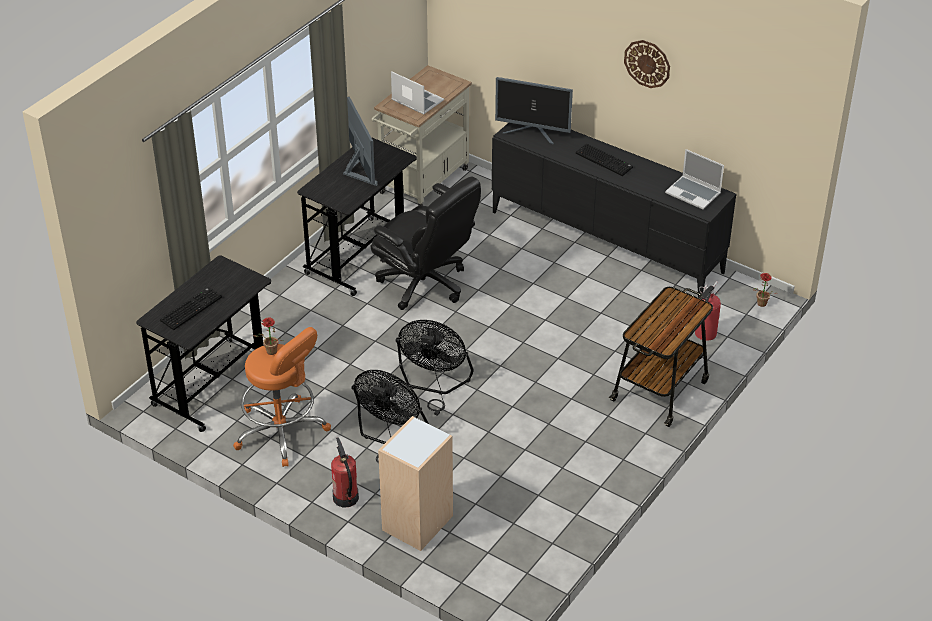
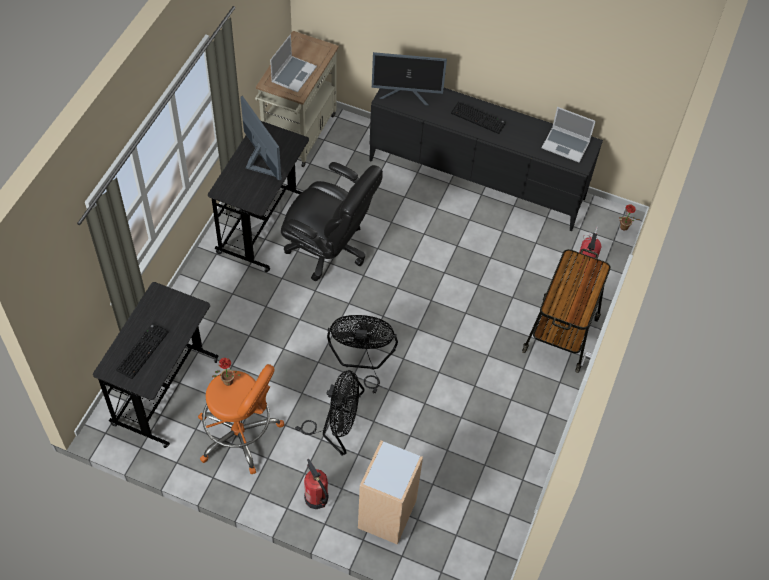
camera: 15 degrees left, 15 degrees up
black fan [351,370,429,463] -> black fan turned 90 degrees clockwise [295,370,364,456]
laptop [391,71,444,114] -> laptop turned 90 degrees clockwise [270,34,317,92]
wall clock [624,40,670,88] -> none

